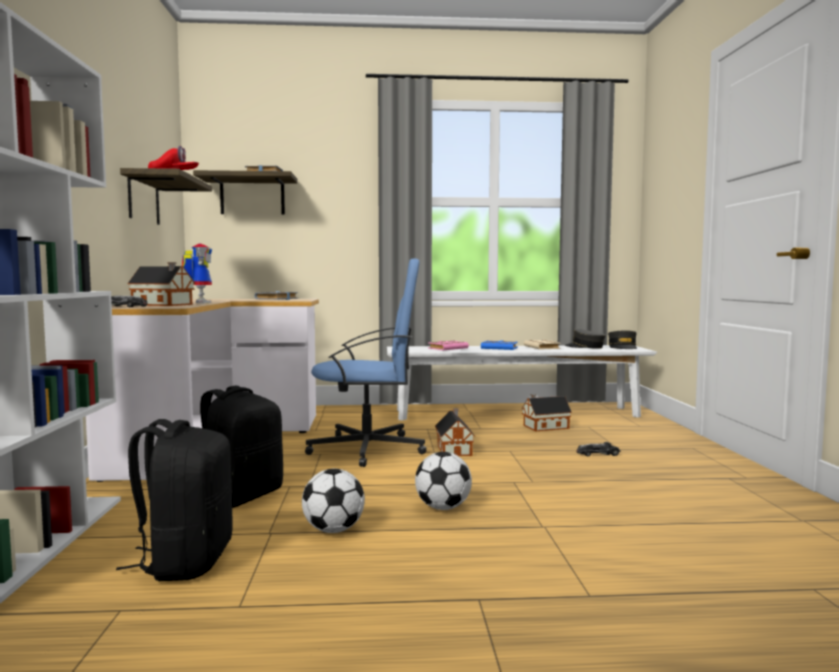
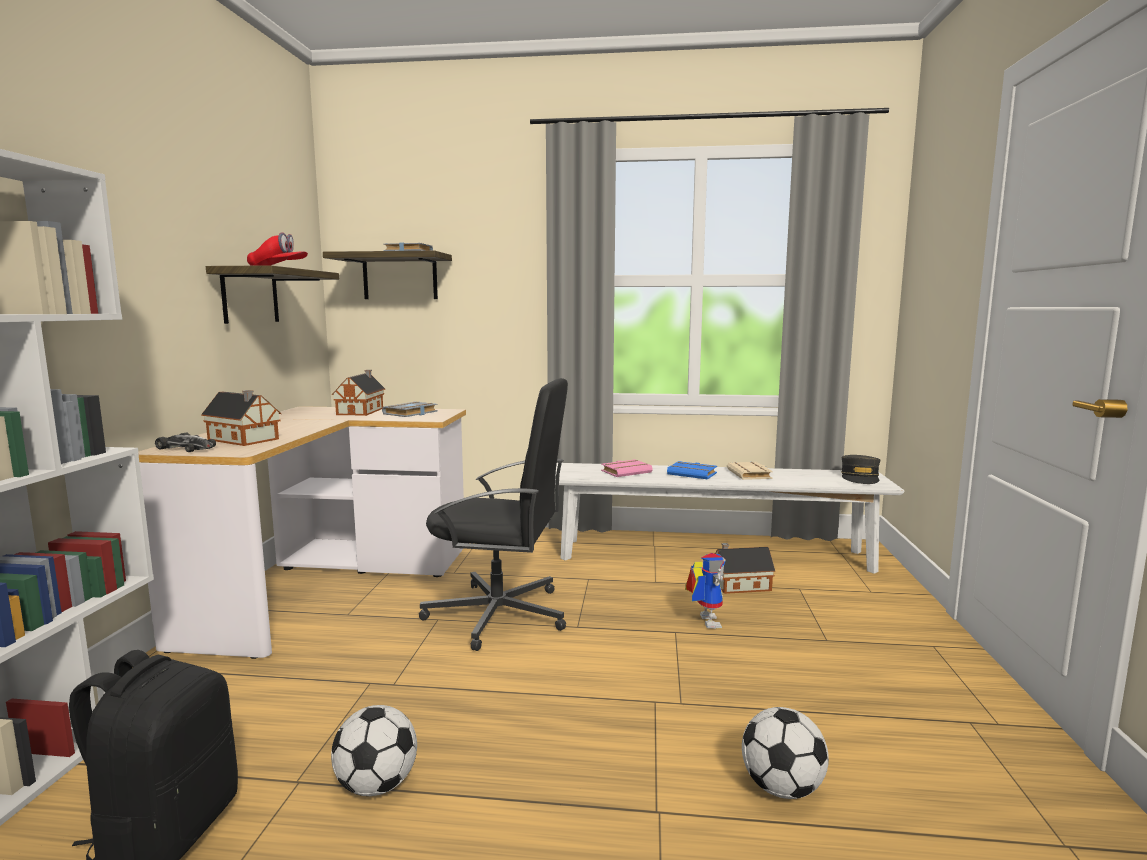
camera: 10 degrees right, 5 degrees up
toy robot [182,243,212,304] -> toy robot moved to [685,553,726,629]
black backpack [200,385,283,508] -> none
blue office chair [305,258,427,467] -> black office chair [419,378,568,651]
football [415,452,472,510] -> football moved to [742,707,829,799]
toy house [435,408,475,456] -> toy house moved to [332,370,385,416]
grey cap [564,329,606,349] -> none
toy car [576,442,621,457] -> none

